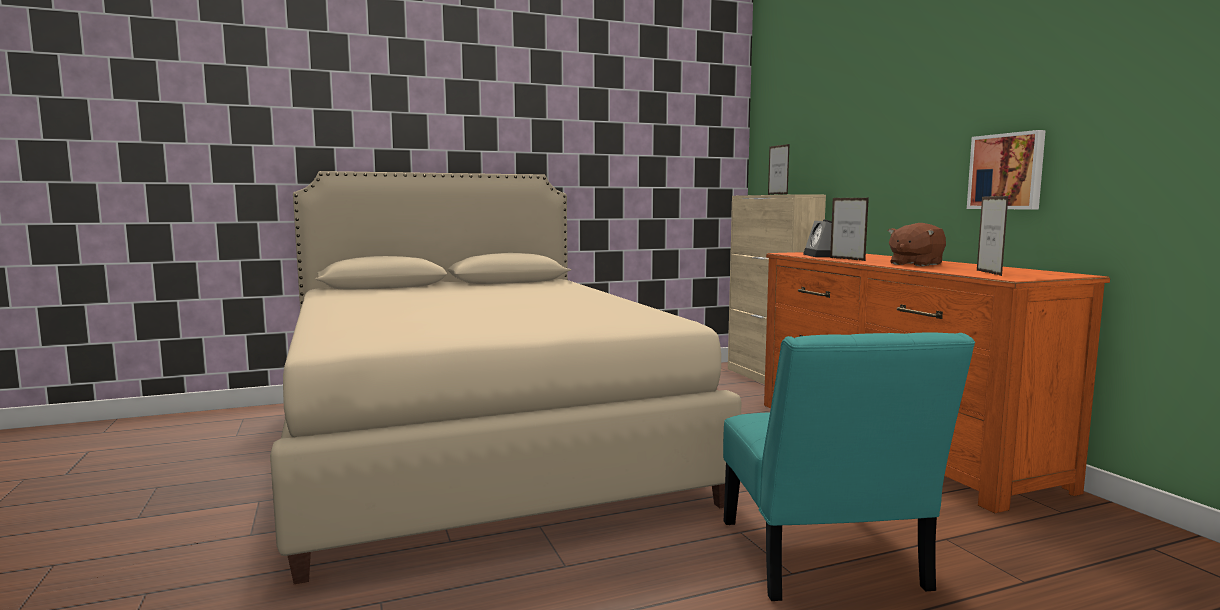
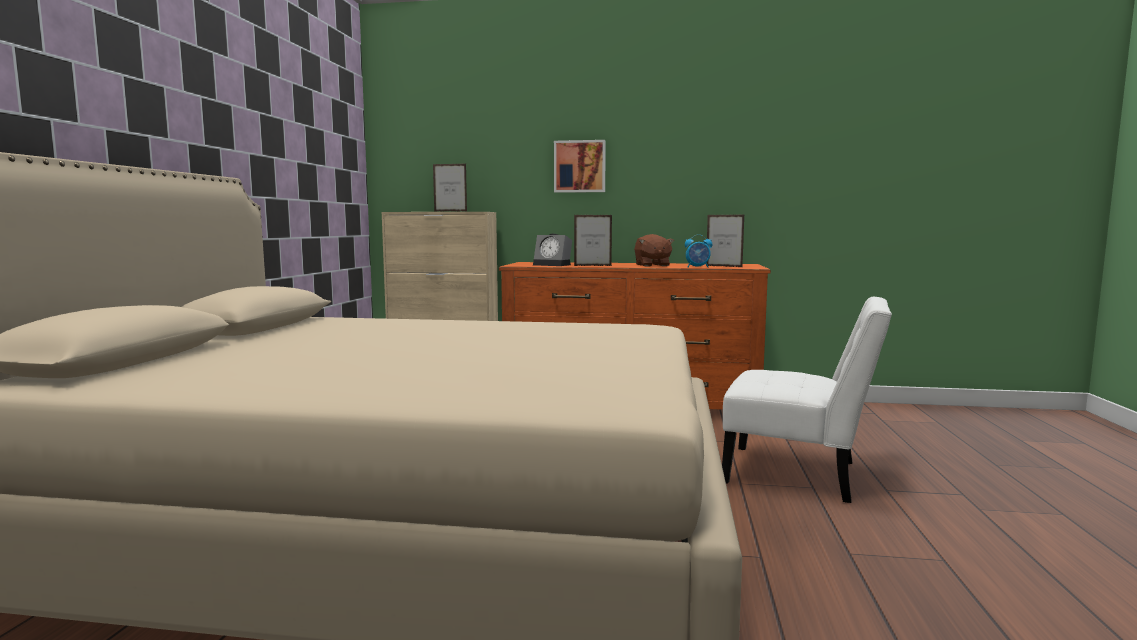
camera: 60 degrees left, 0 degrees up
turquoise chair [723,332,975,601] -> white chair [722,297,892,503]
picture [967,130,1046,210] -> picture moved to [554,140,606,193]
none -> alarm clock [685,234,712,268]

